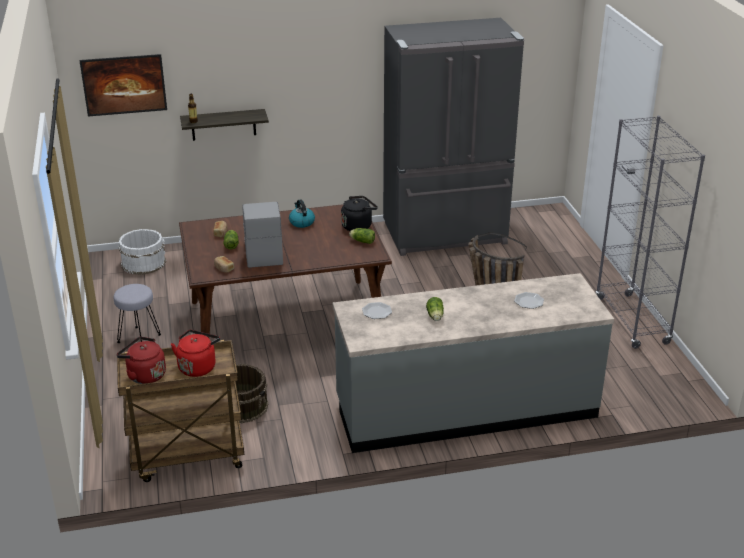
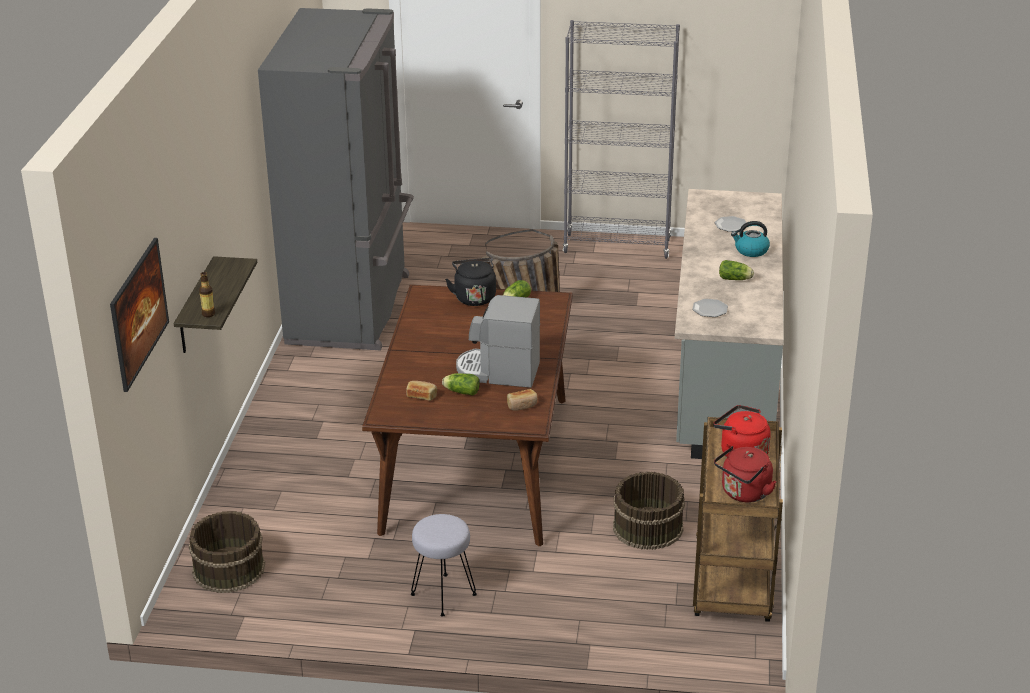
camera: 70 degrees left, 0 degrees up
white bucket [119,229,166,275] -> brown bucket [189,511,265,593]
kettle [289,199,315,228] -> kettle moved to [731,221,770,257]

